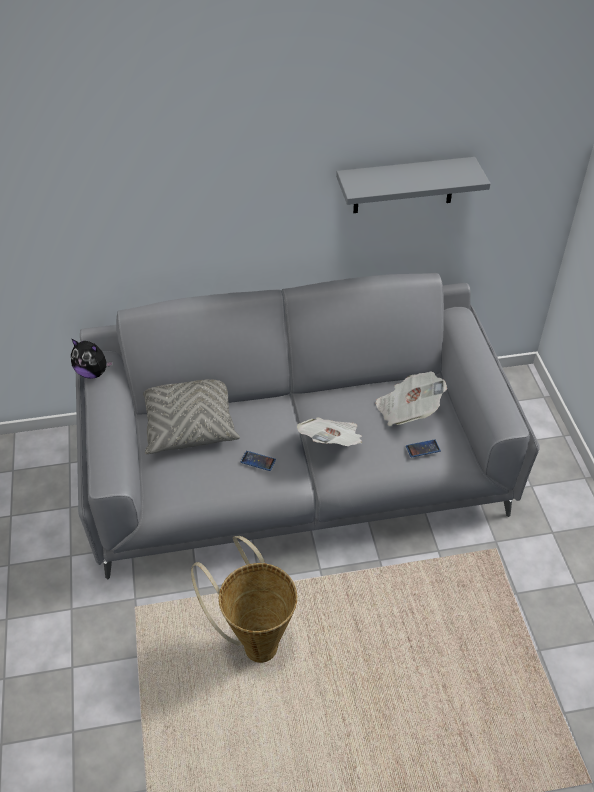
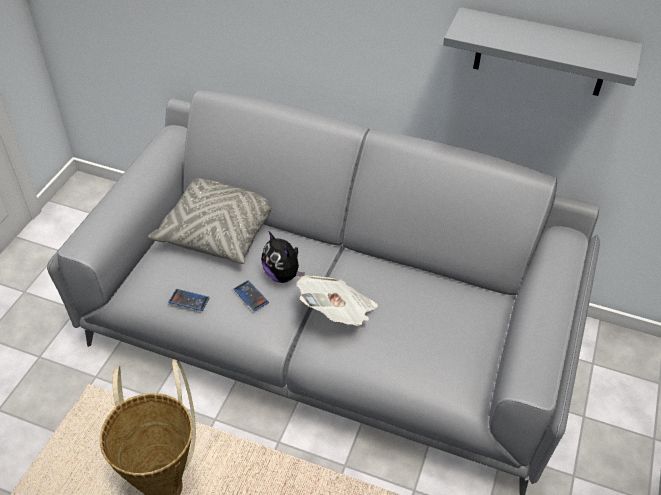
camera: 30 degrees right, 0 degrees up
plush toy [71,339,113,379] -> plush toy moved to [261,232,305,283]
newspaper [375,371,447,426] -> none
phone [406,439,441,457] -> phone moved to [169,289,209,311]

